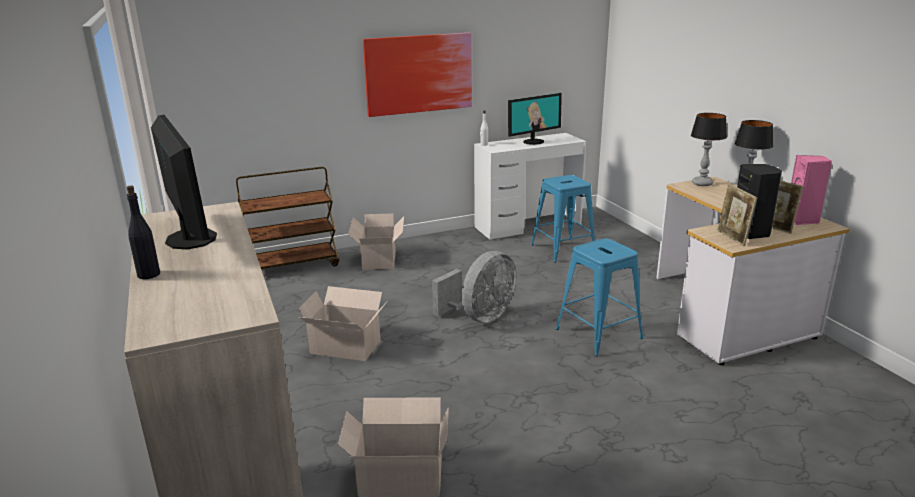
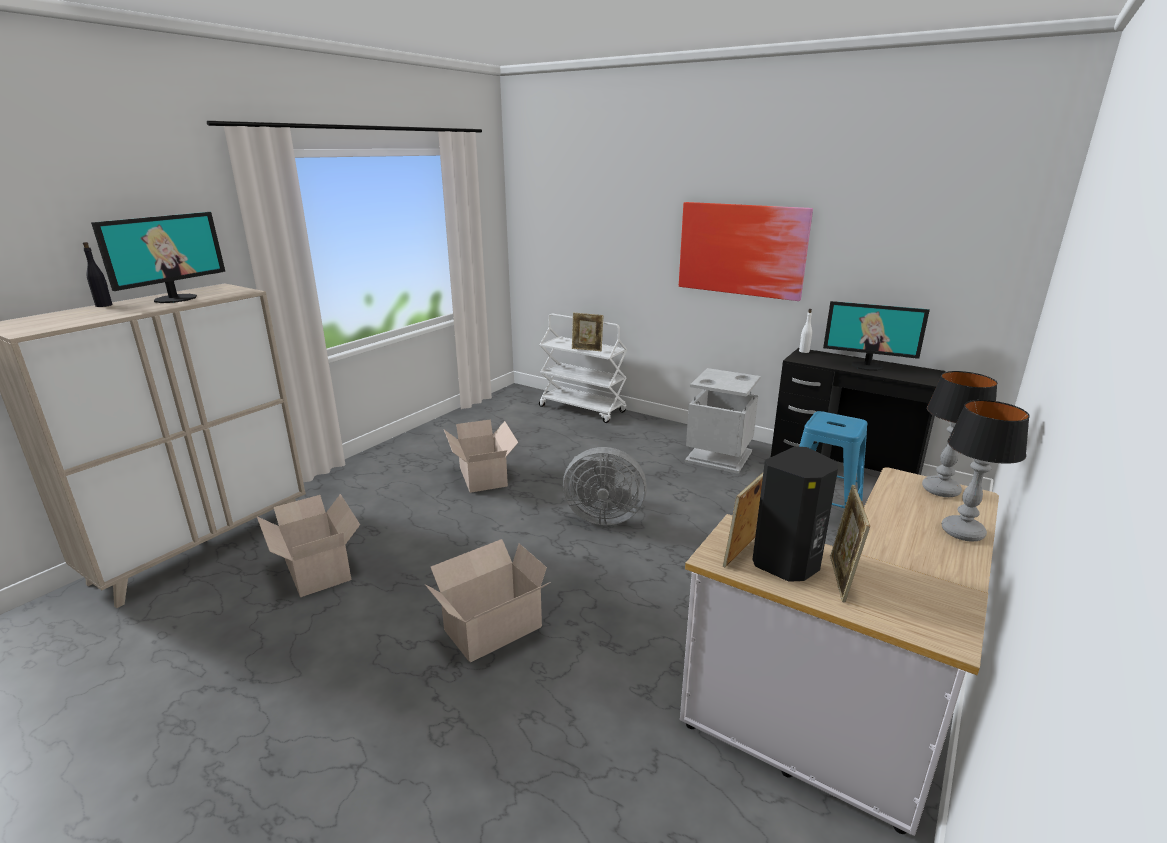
camera: 55 degrees right, 0 degrees up
brown cart [236,167,339,269] -> white cart [539,314,627,423]
cardboard box [348,213,404,270] -> cardboard box moved to [425,539,551,663]
white desk [474,133,586,240] -> black desk [771,348,945,475]
blue stool [556,238,643,356] -> none
pink speaker [791,155,832,225] -> none
none -> picture frame [572,313,603,351]
none -> grey trash can [685,368,761,474]

